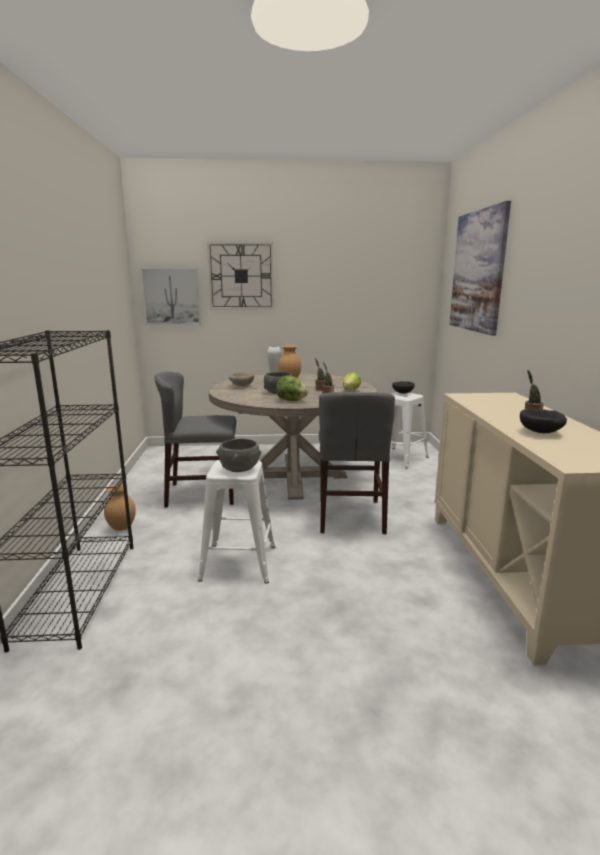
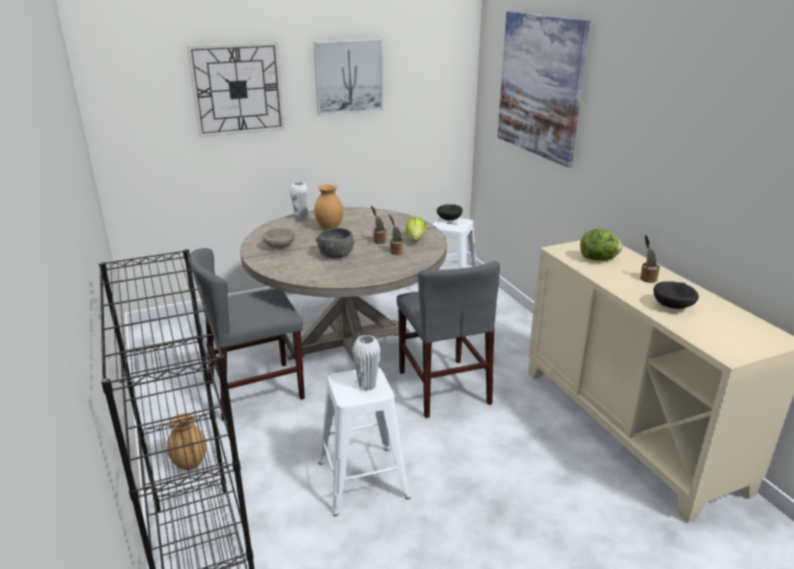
camera: 20 degrees left, 10 degrees up
picture [141,268,201,325] -> picture moved to [314,39,383,116]
grey bowl [216,439,261,472] -> white vase [352,335,381,391]
lettuce [277,375,308,401] -> lettuce moved to [580,229,623,261]

